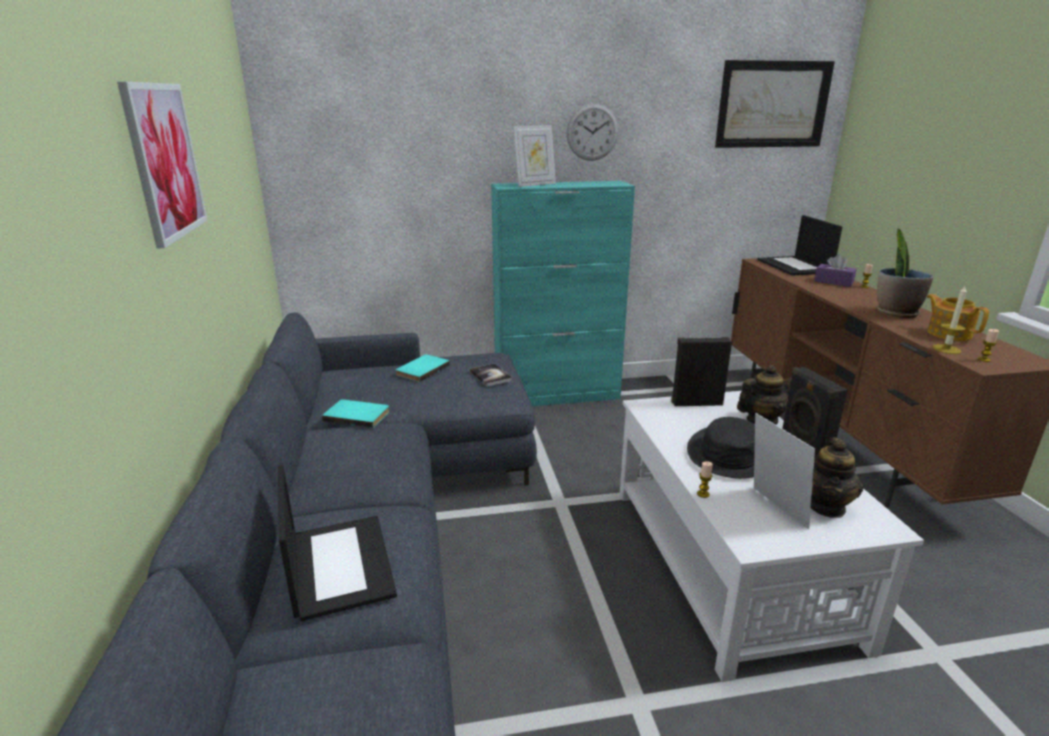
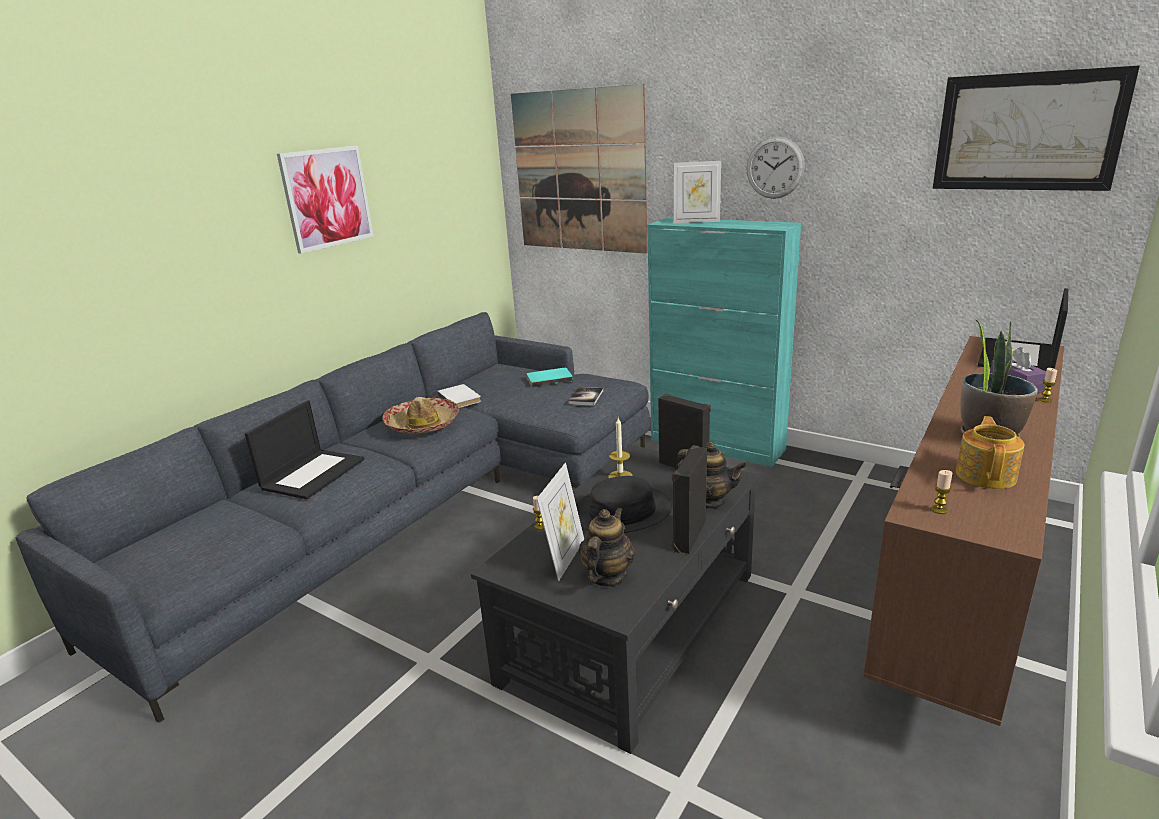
camera: 45 degrees right, 0 degrees up
turquoise book [322,399,389,428] -> white book [437,384,481,408]
white coffee table [620,391,924,682] -> black coffee table [471,445,760,754]
teapot [811,437,863,518] -> teapot turned 135 degrees clockwise [579,508,635,587]
candle [932,286,967,354] -> candle moved to [608,418,633,478]
none -> hat [382,397,459,434]
none -> picture [511,84,648,254]

